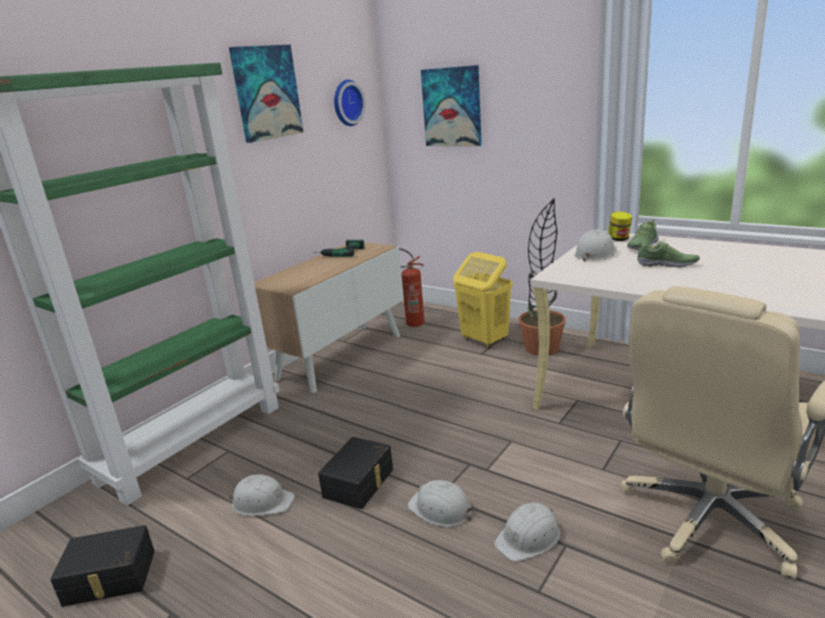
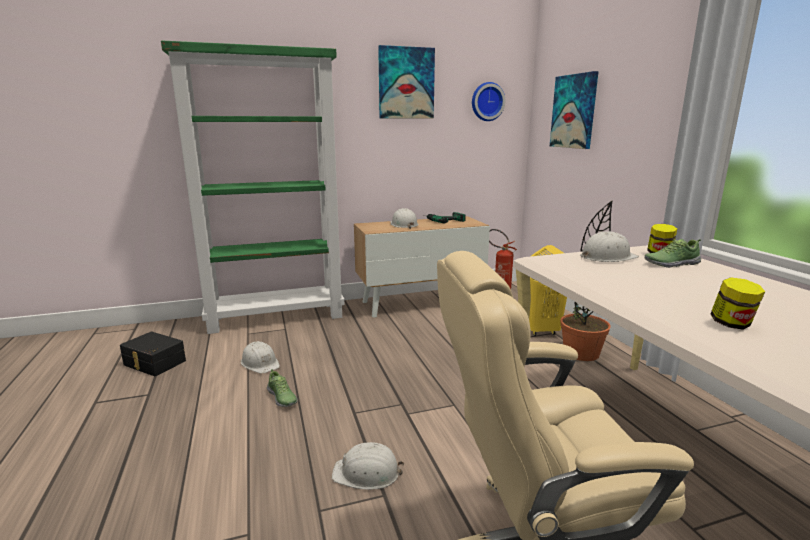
camera: 35 degrees right, 5 degrees down
black storage box [318,437,393,509] -> none
white hard hat [407,480,475,527] -> white hard hat moved to [390,208,419,229]
shoe [637,242,700,268] -> shoe moved to [267,369,297,407]
none -> jar [710,277,765,330]

